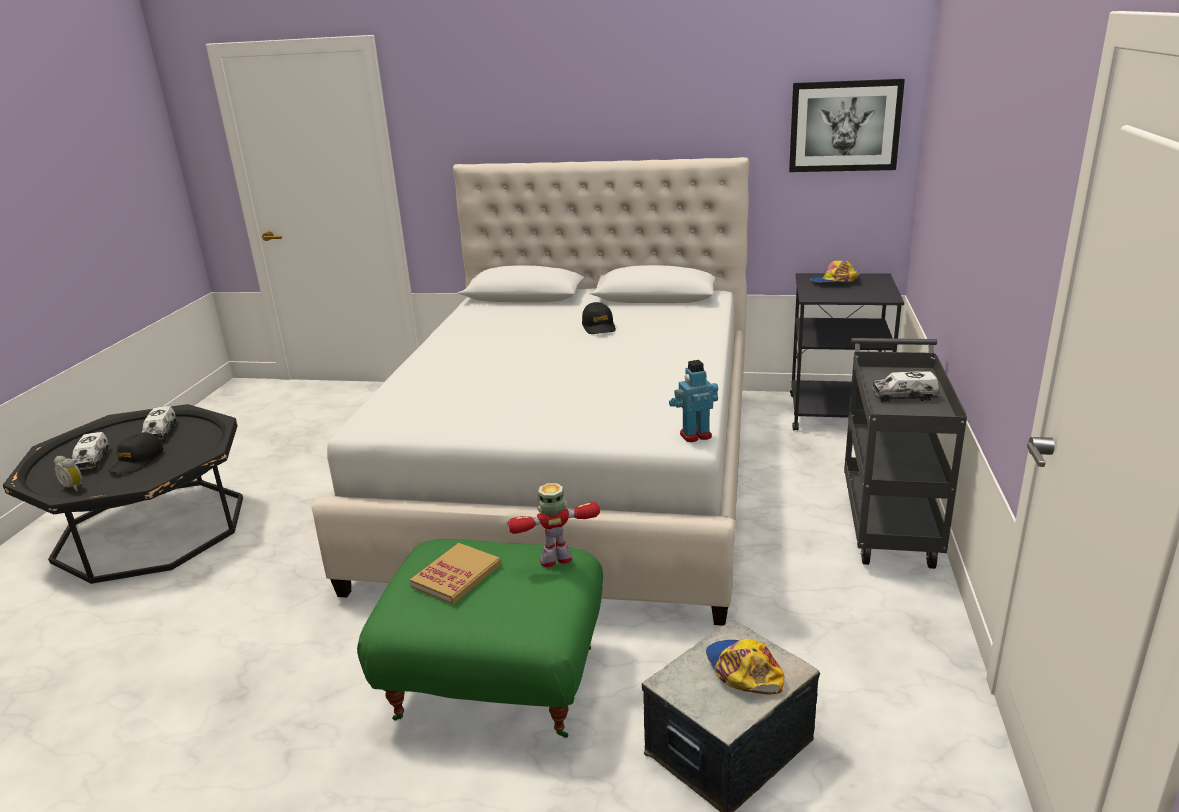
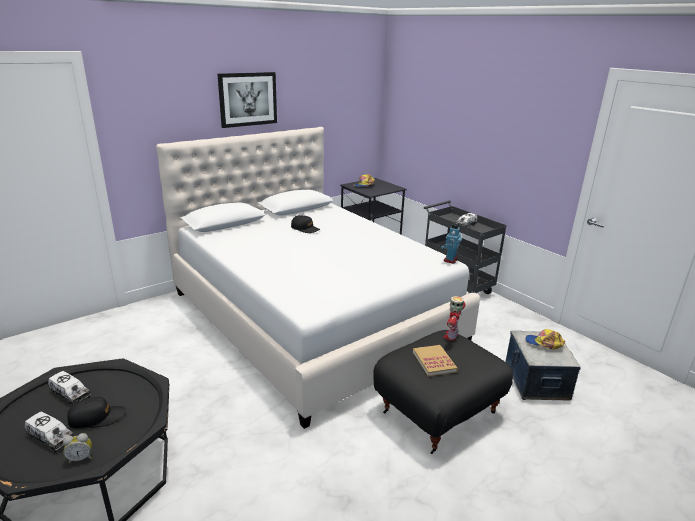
camera: 50 degrees left, 0 degrees up
black cap [108,433,164,473] -> black cap turned 75 degrees counterclockwise [67,397,126,429]
green ottoman [357,539,603,738] -> black ottoman [373,330,513,454]
picture [789,79,905,172] -> picture moved to [217,72,277,128]

